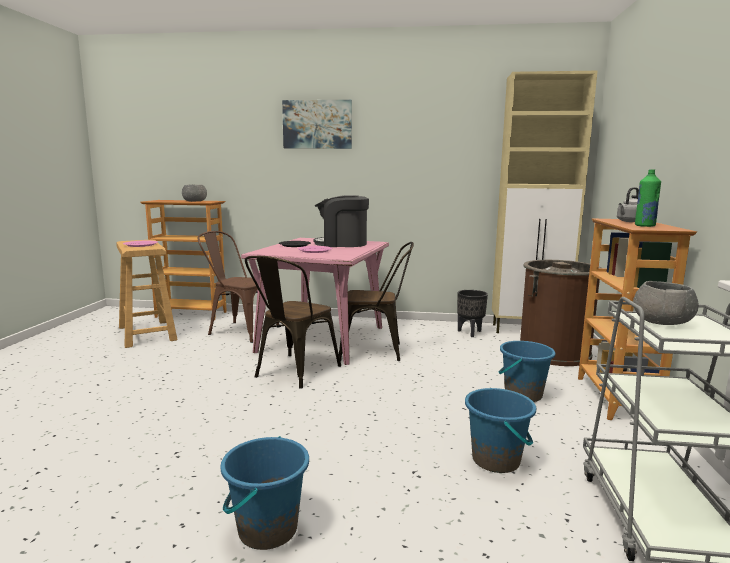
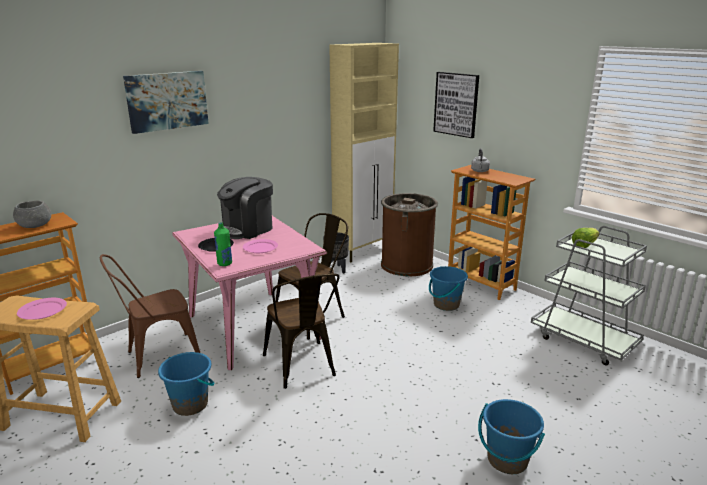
camera: 50 degrees left, 10 degrees up
blue bucket [465,388,536,473] -> blue bucket moved to [158,352,215,416]
grey bowl [633,281,699,325] -> lettuce [572,228,599,248]
green bottle [635,169,661,227] -> green bottle moved to [214,222,232,266]
none -> picture [433,72,479,138]

